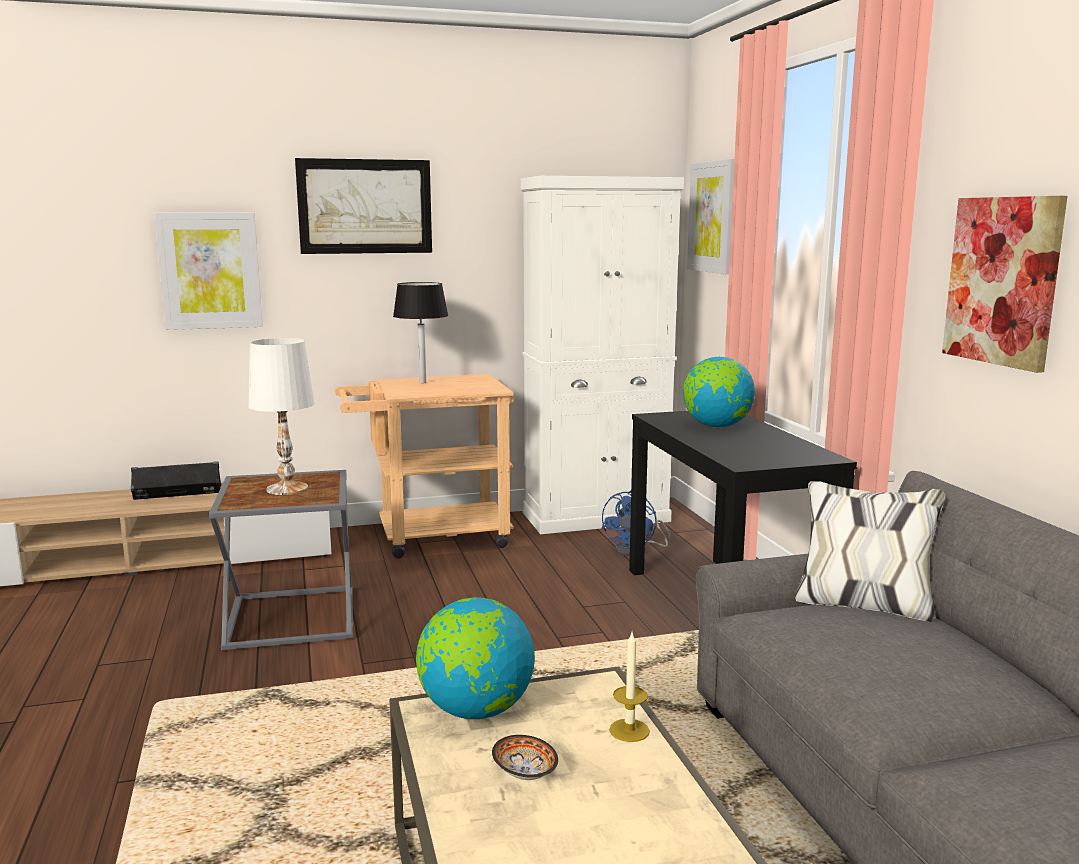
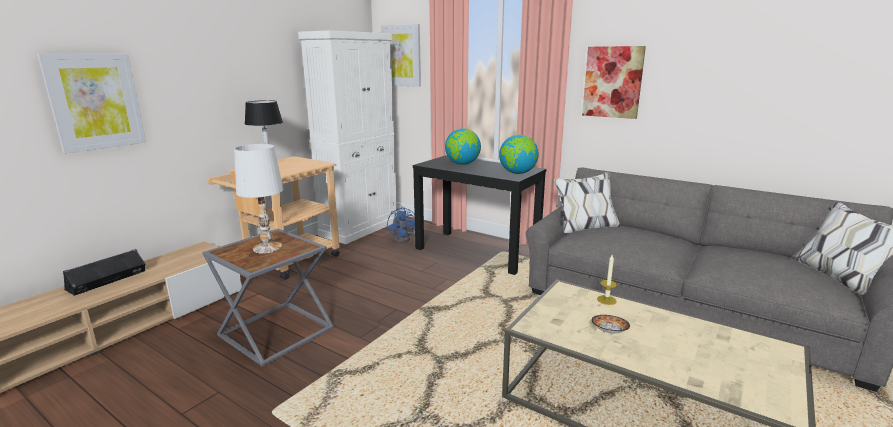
camera: 40 degrees left, 5 degrees up
picture [295,158,432,254] -> none
globe [416,597,535,719] -> globe moved to [499,135,539,174]

